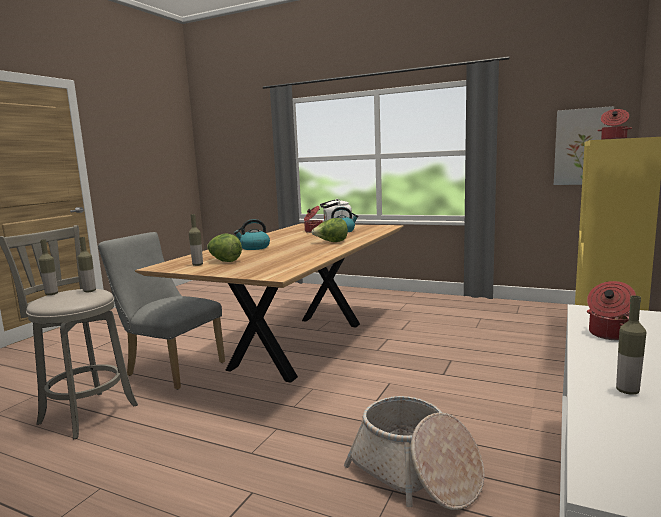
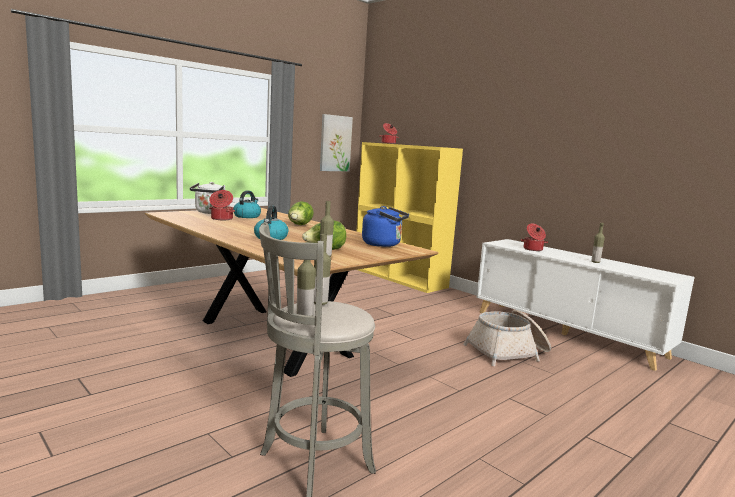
camera: 70 degrees left, 0 degrees up
grey chair [98,232,225,390] -> none
none -> blue kettle [362,206,409,247]

